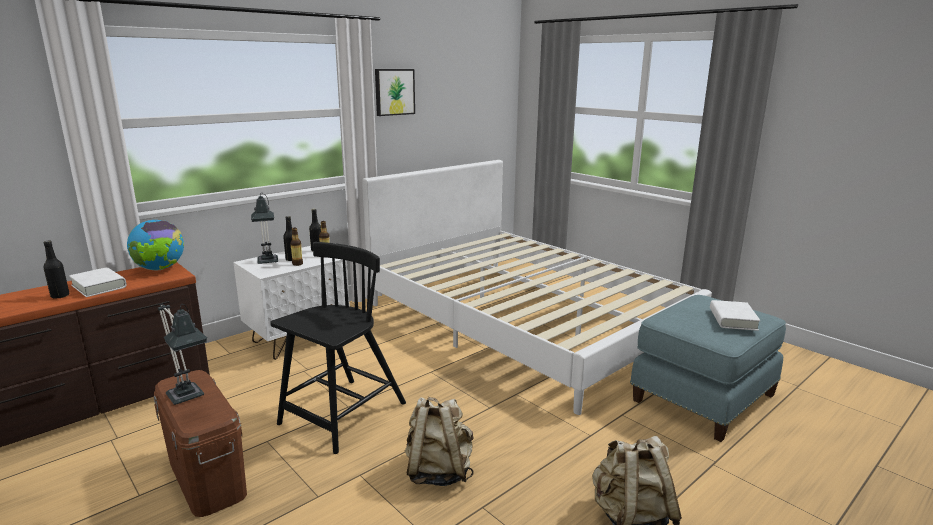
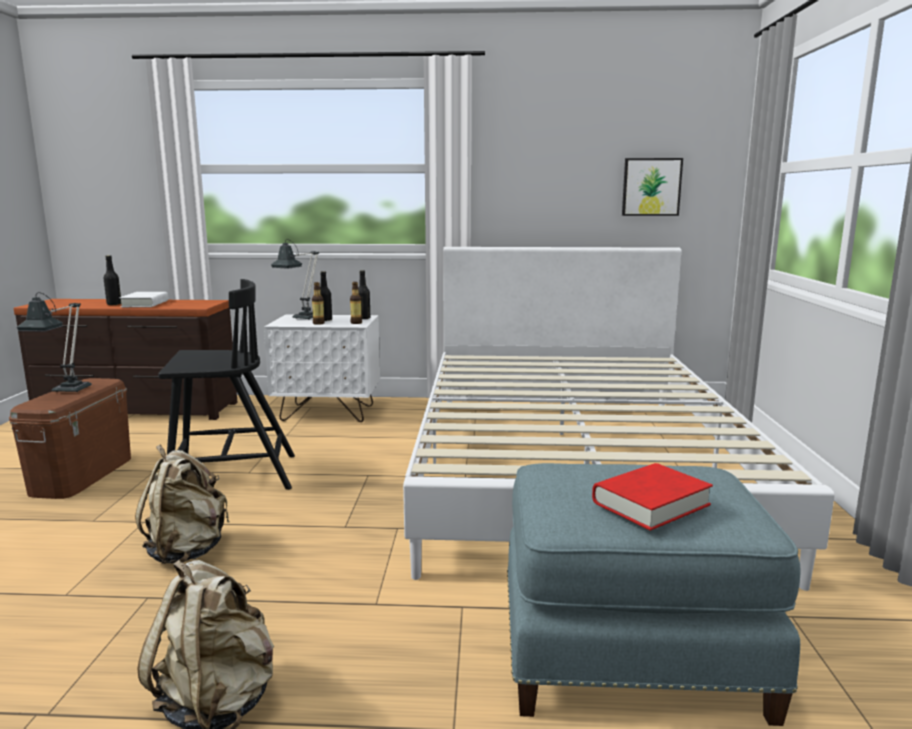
camera: 45 degrees right, 5 degrees down
globe [127,220,184,270] -> none
picture [375,69,415,116] -> picture moved to [622,158,683,216]
white book [710,300,760,331] -> red book [592,463,713,530]

